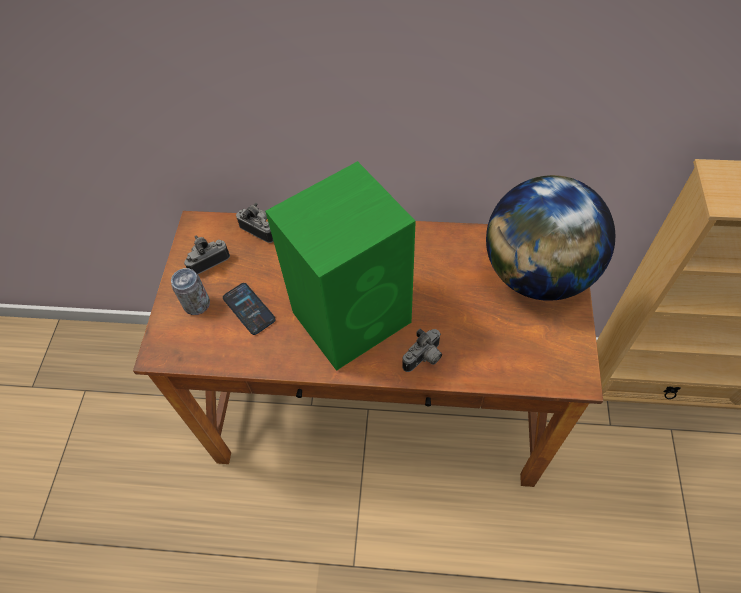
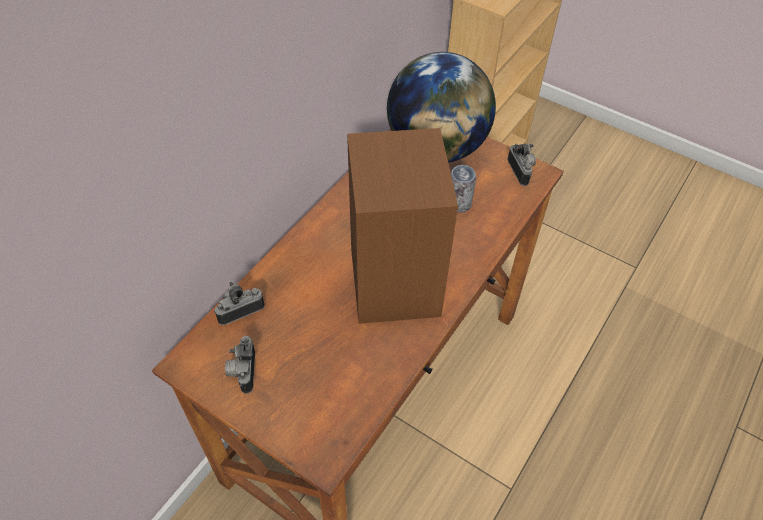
camera: 65 degrees left, 5 degrees down
can [171,268,210,315] -> can moved to [451,165,476,213]
phone [223,283,276,335] -> none
green speaker [265,161,416,371] -> brown speaker [347,128,458,324]
camera [402,329,442,372] -> camera moved to [507,144,536,186]

